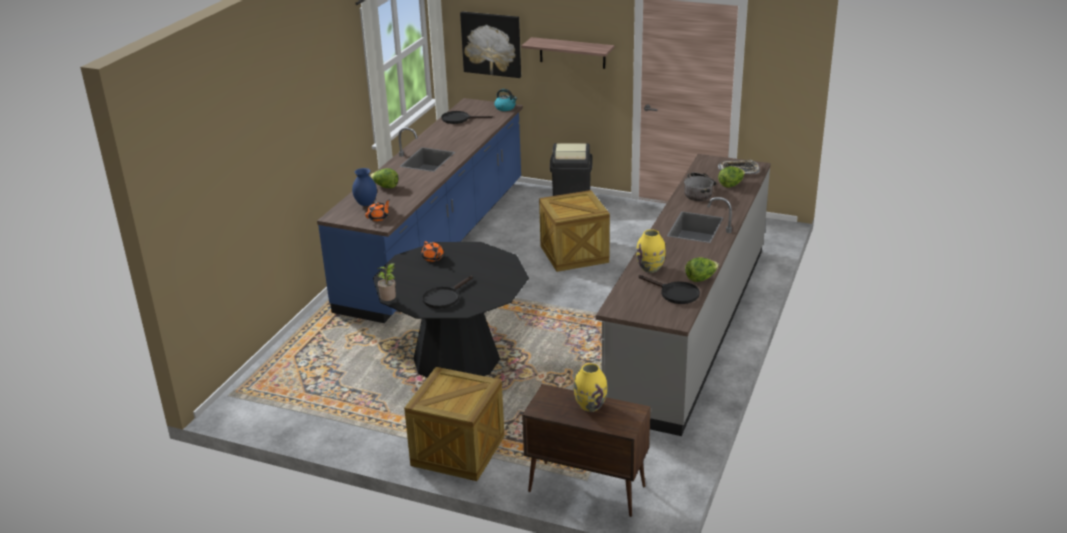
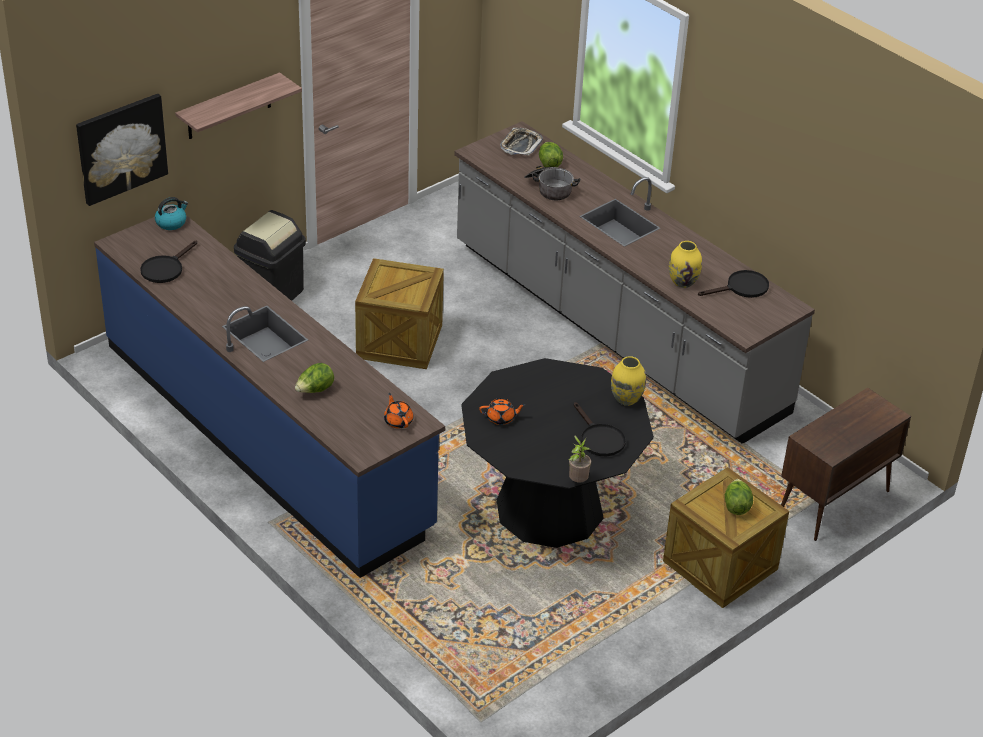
camera: 65 degrees left, 10 degrees up
blue vase [352,168,377,206] -> none
yellow vase [574,363,607,412] -> yellow vase moved to [611,356,646,406]
lettuce [685,257,719,282] -> lettuce moved to [725,479,753,515]

